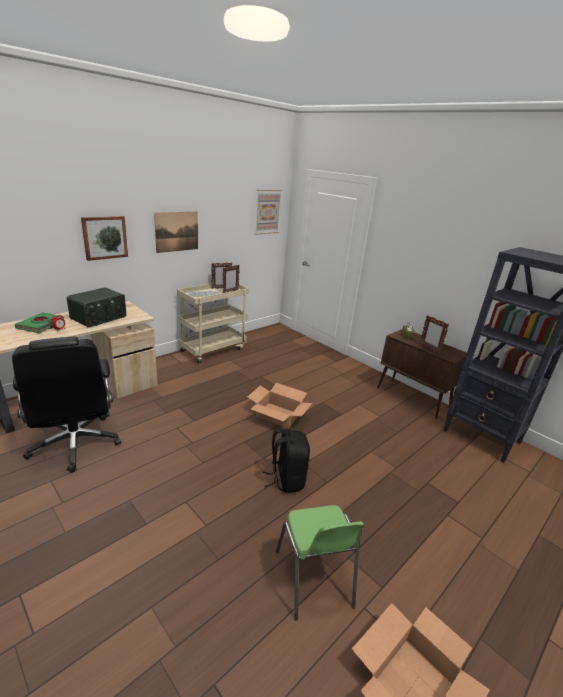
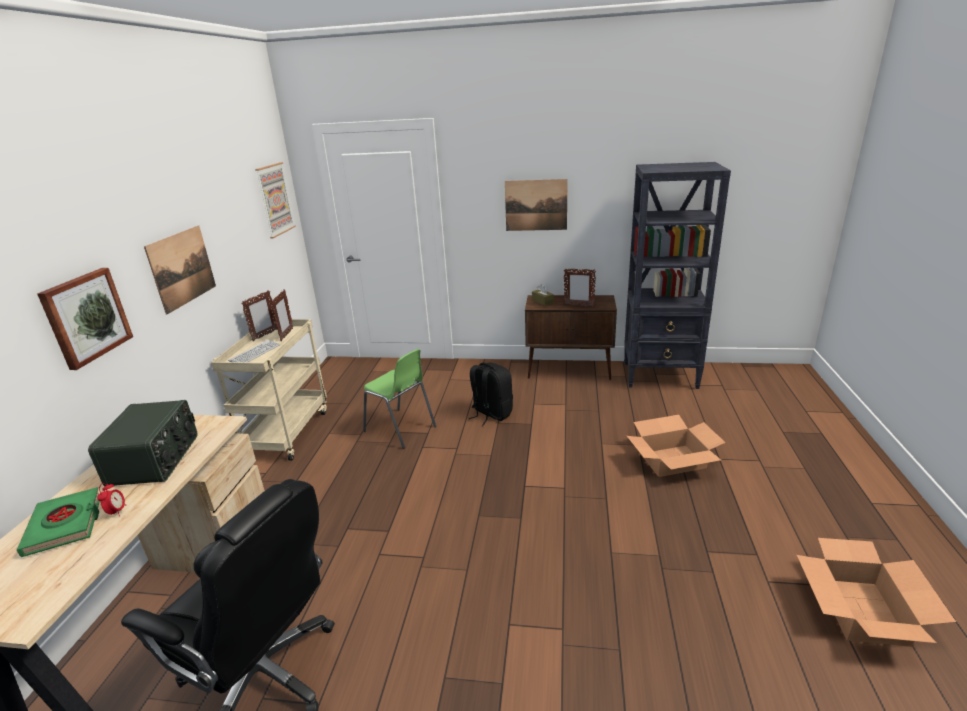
camera: 35 degrees left, 0 degrees up
cardboard box [248,383,312,428] -> cardboard box moved to [627,415,726,477]
black backpack [263,428,310,493] -> black backpack moved to [468,363,513,426]
green chair [276,505,364,620] -> green chair moved to [363,349,436,449]
none -> picture [505,179,568,231]

